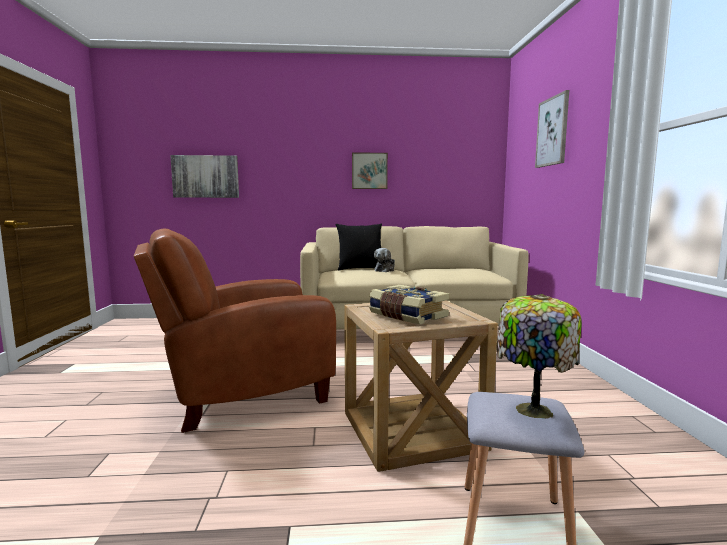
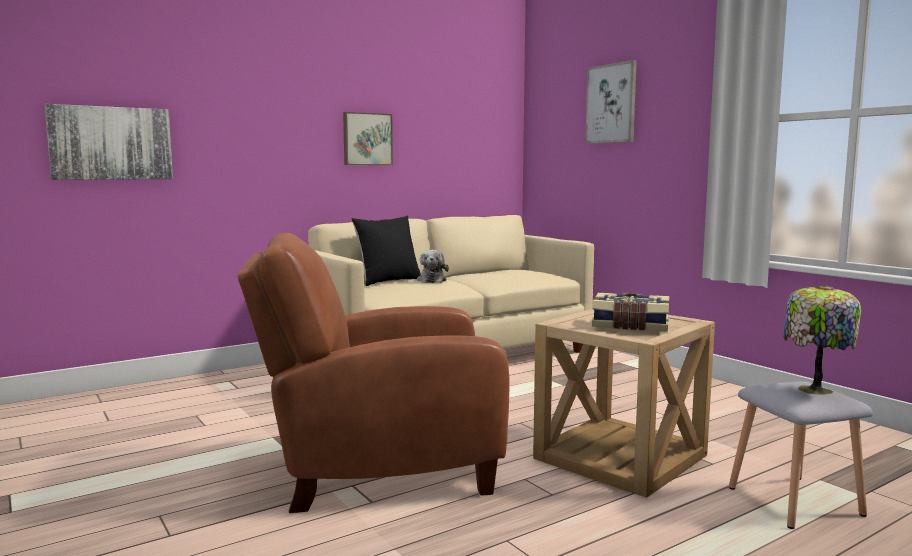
camera: 30 degrees left, 0 degrees up
brown armchair [134,229,336,433] -> brown armchair turned 45 degrees clockwise [237,233,509,513]

